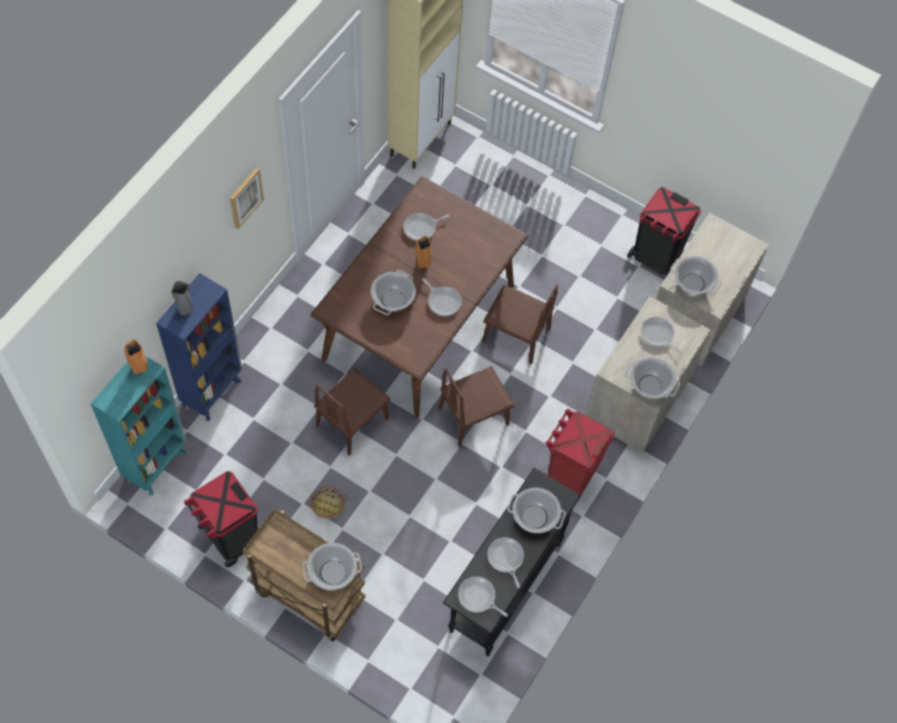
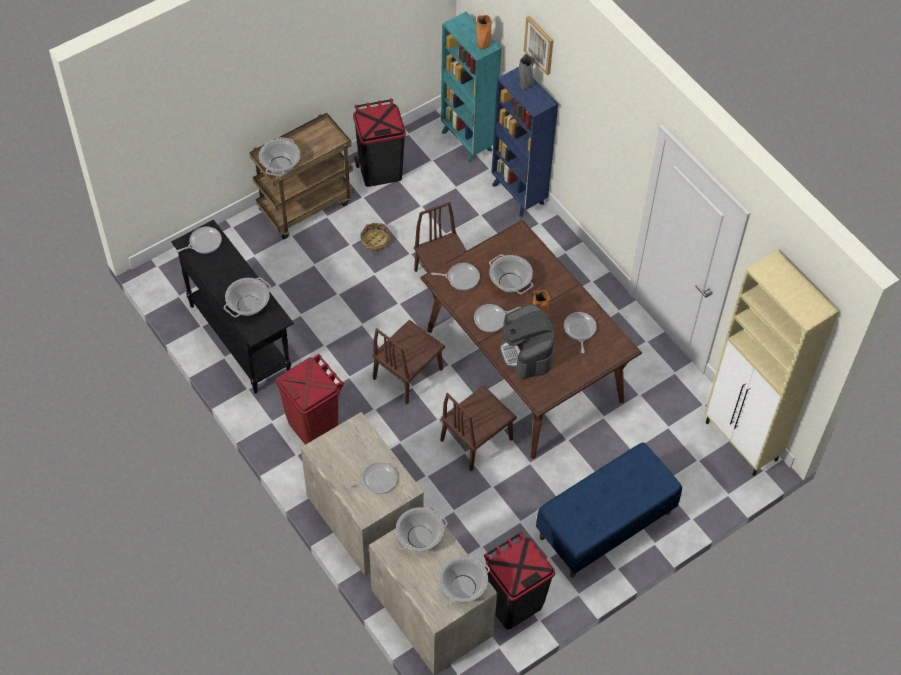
camera: 115 degrees right, 5 degrees down
picture [230,167,264,229] -> picture moved to [524,16,553,75]
brown chair [438,366,514,447] -> brown chair turned 135 degrees counterclockwise [372,320,445,405]
frying pan [487,537,524,588] -> frying pan moved to [431,263,480,290]
cooking pot [625,357,680,399] -> cooking pot moved to [437,557,490,604]
none -> coffee machine [500,304,555,379]
none -> blue bench [536,442,682,578]

